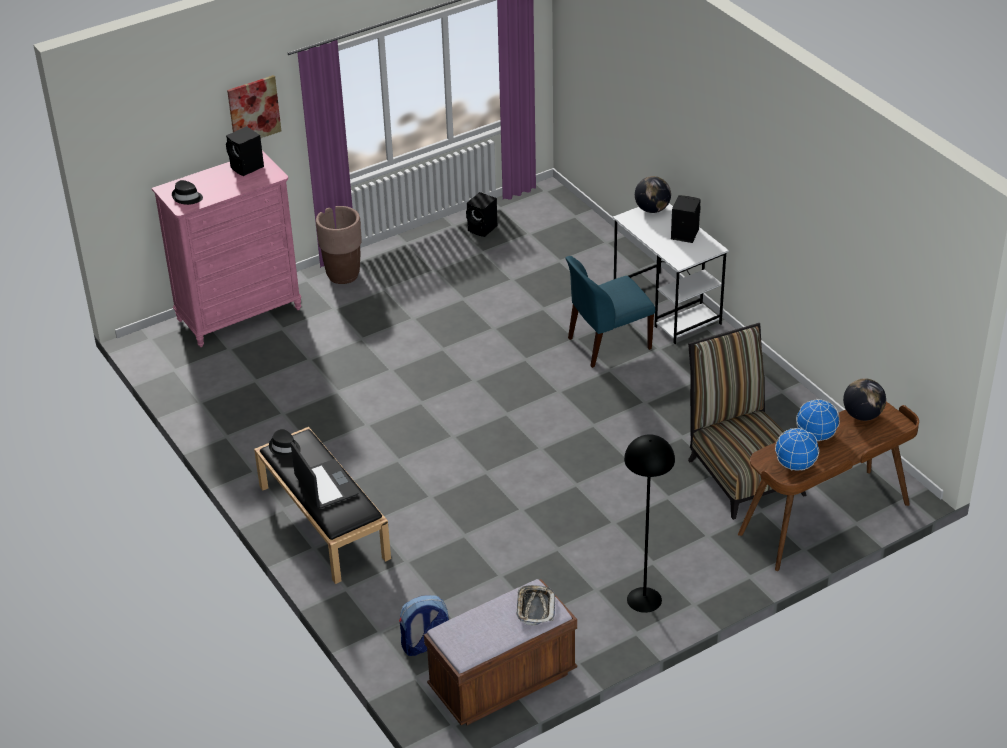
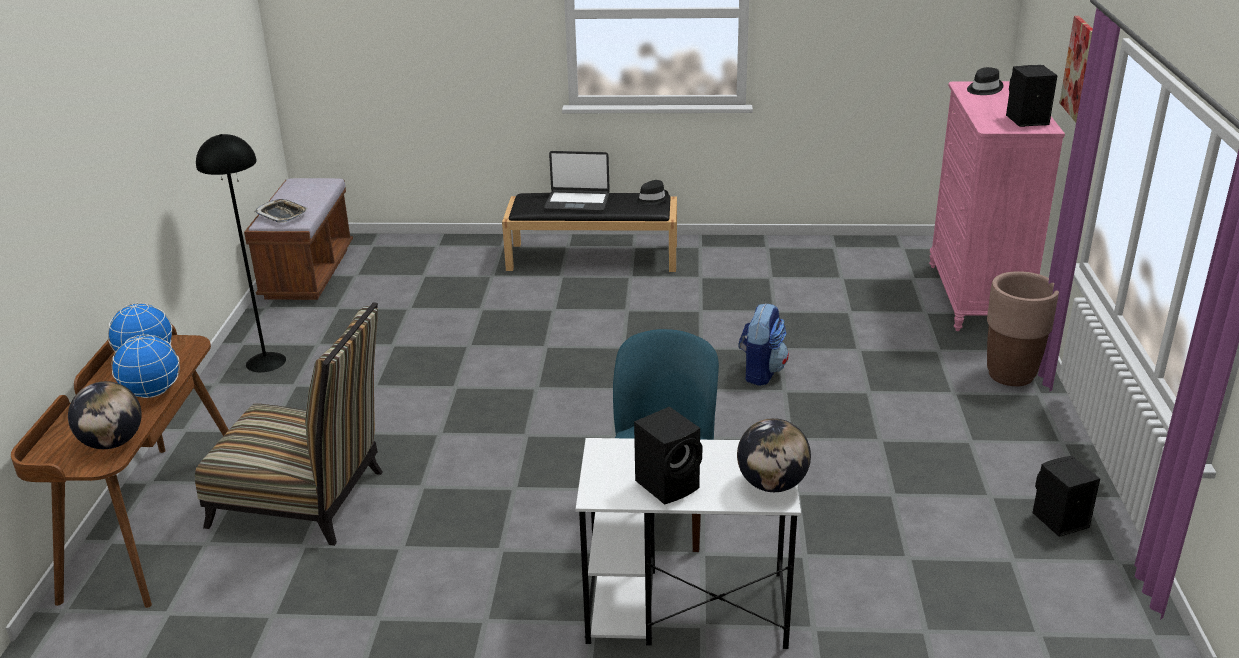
camera: 125 degrees right, 10 degrees down
backpack [399,595,449,656] -> backpack moved to [738,303,789,386]

